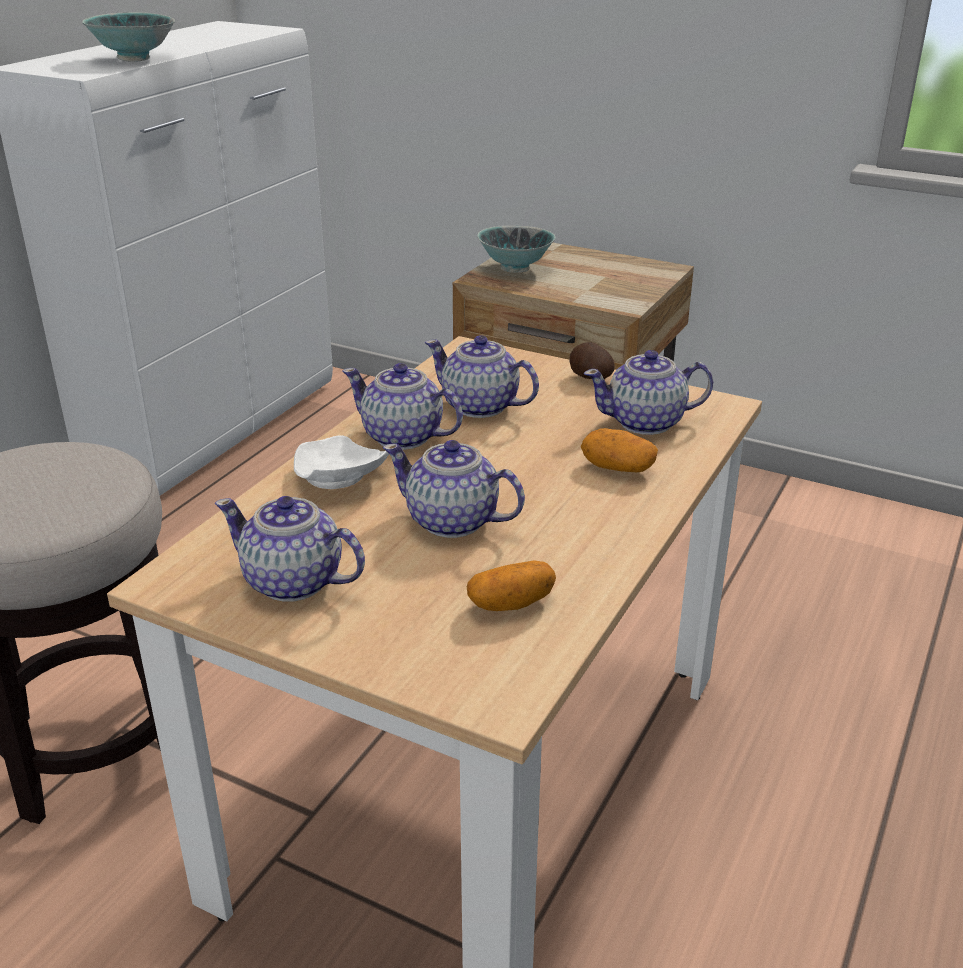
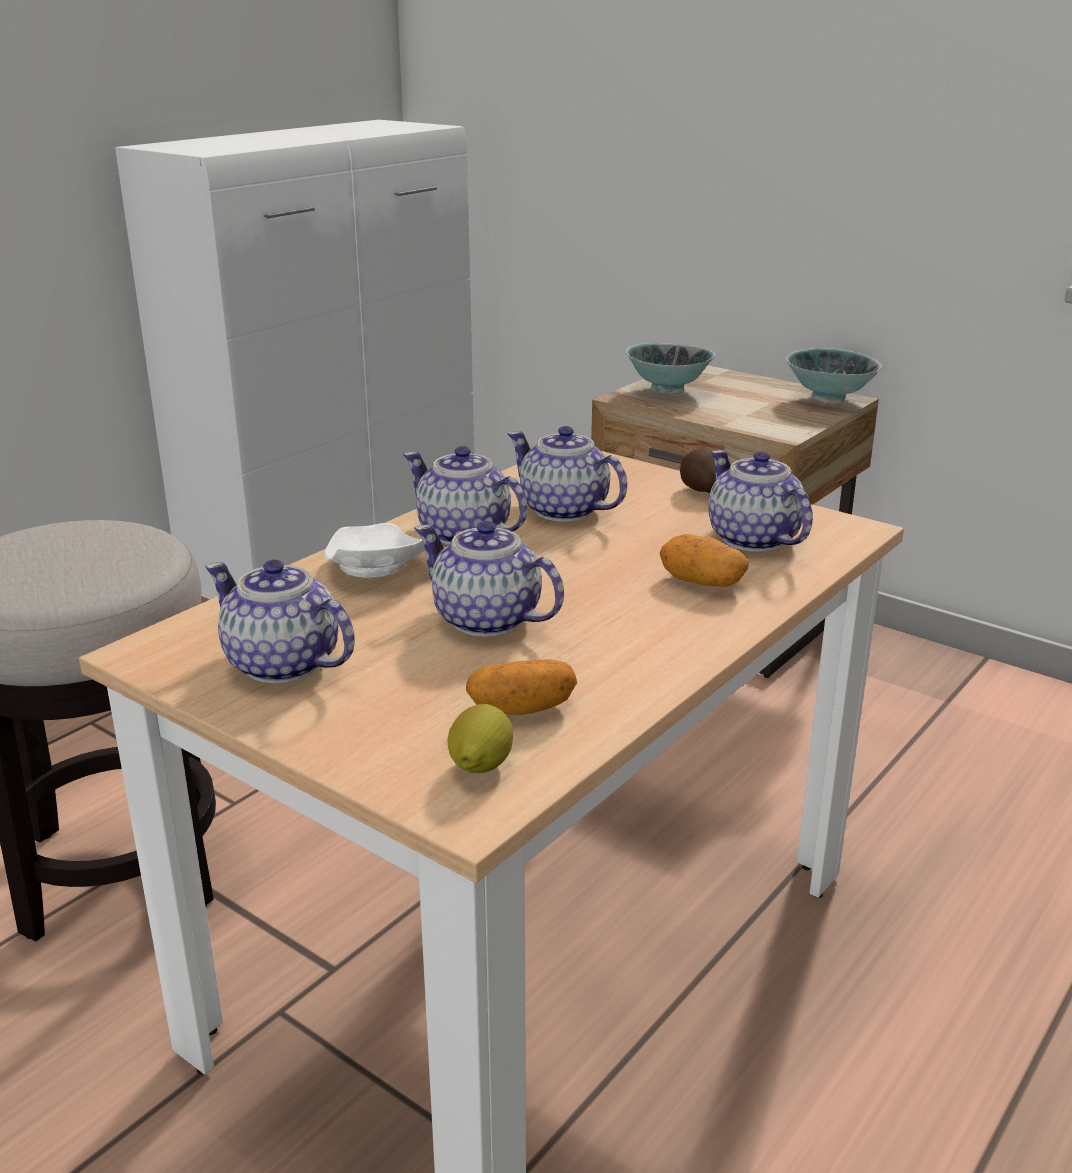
camera: 10 degrees right, 5 degrees down
bowl [82,12,175,62] -> bowl moved to [786,348,882,404]
teapot [584,350,713,435] -> teapot turned 60 degrees clockwise [708,450,813,552]
none -> lemon [448,704,513,773]

